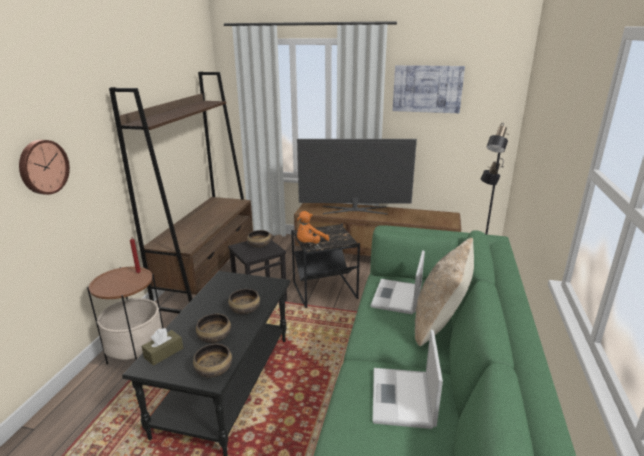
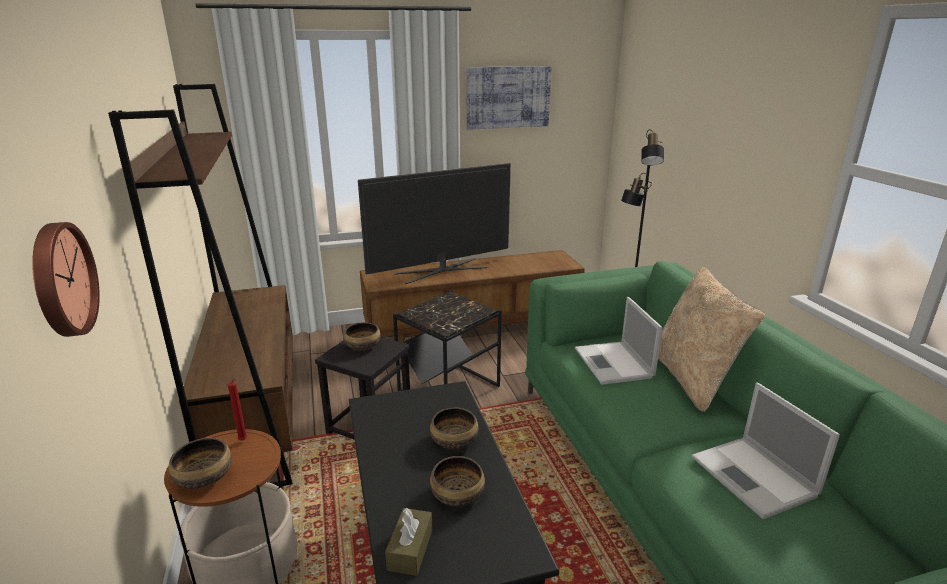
camera: 30 degrees left, 0 degrees up
bowl [193,344,232,378] -> bowl moved to [169,438,232,489]
orange plush toy [297,211,329,244] -> none

